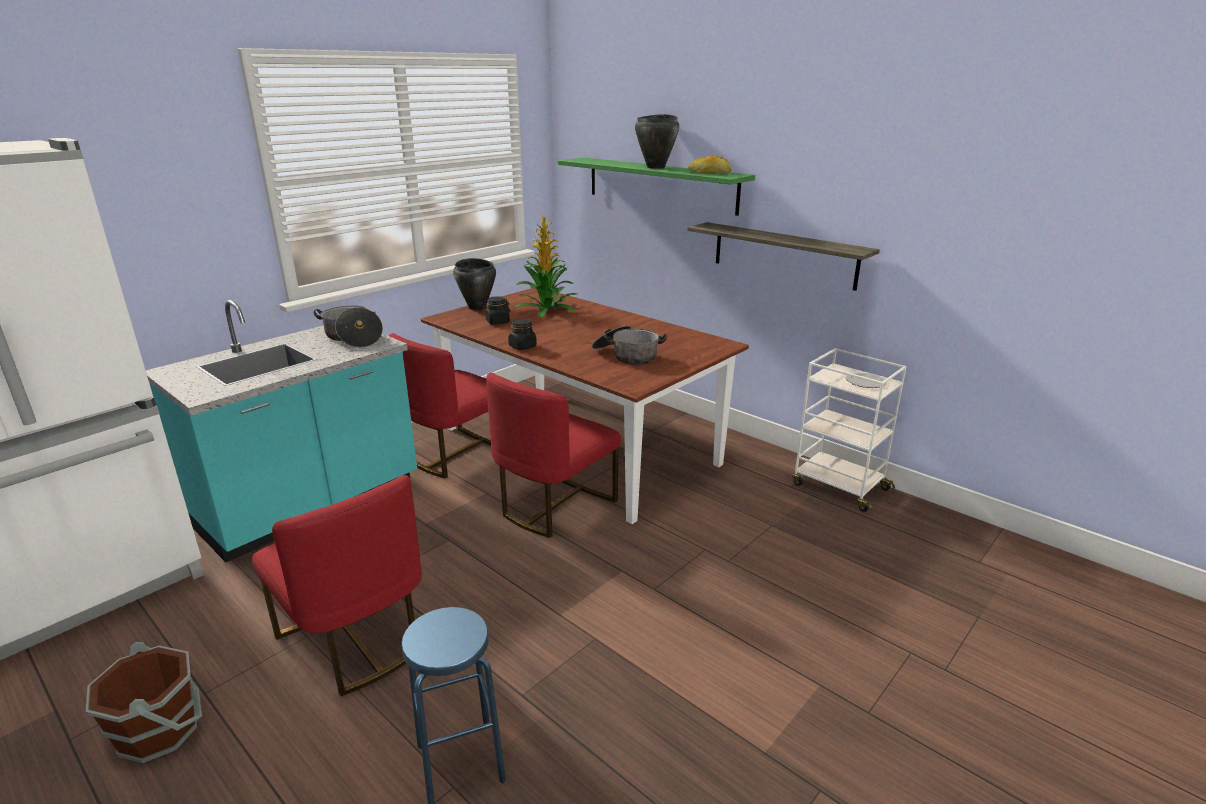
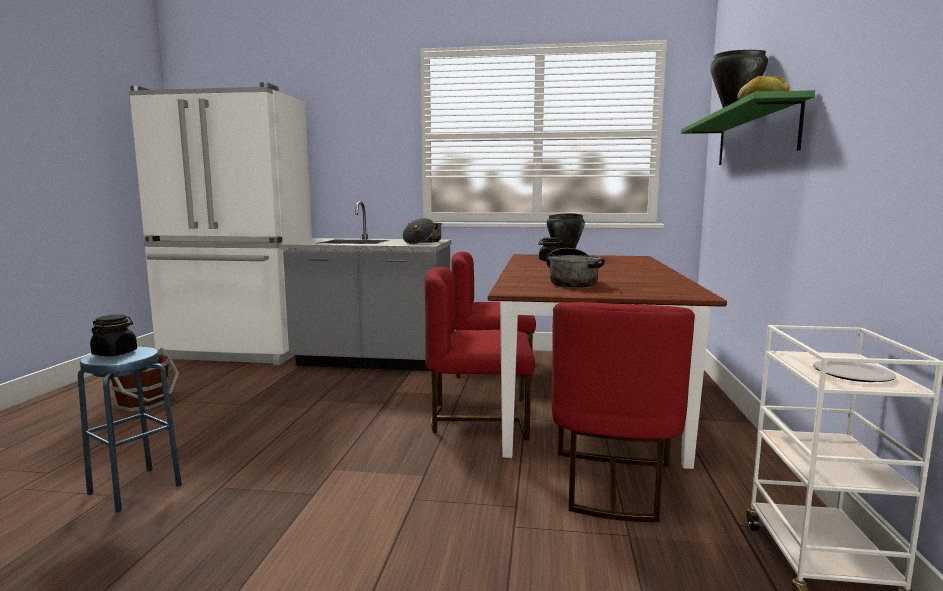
camera: 55 degrees right, 15 degrees down
turquoise counter [146,300,417,562] -> grey counter [279,201,451,371]
red chair [252,475,422,696] -> red chair moved to [551,302,695,522]
black jar [508,319,537,350] -> black jar moved to [90,315,137,356]
potted plant [515,215,577,317] -> none
shelf [687,222,880,291] -> none

